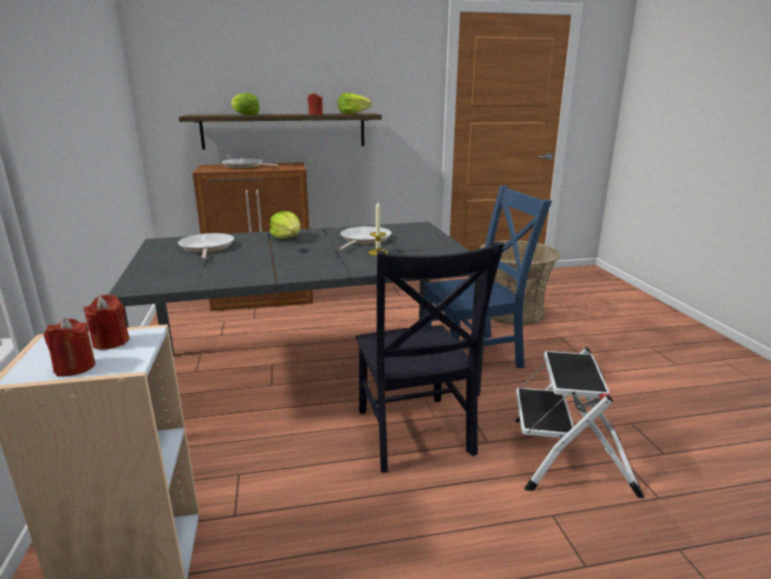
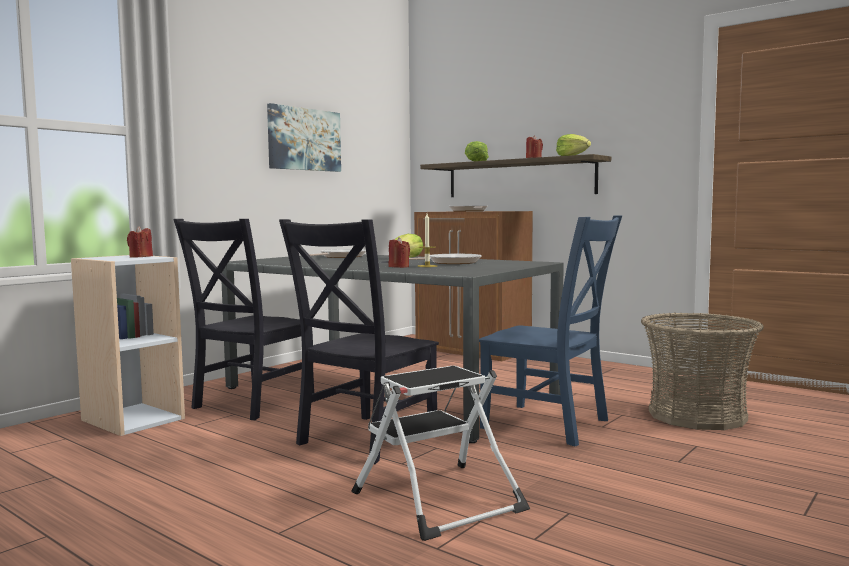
camera: 50 degrees right, 15 degrees down
red candle [44,318,95,376] -> red candle moved to [389,237,410,268]
none -> black chair [173,219,314,420]
none -> picture [267,103,341,172]

